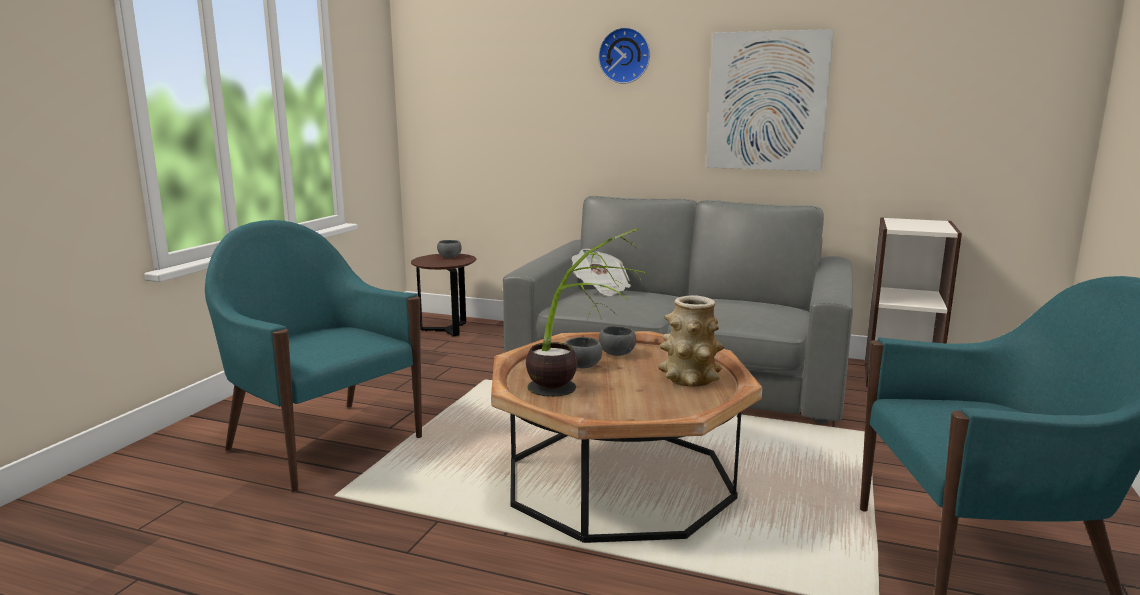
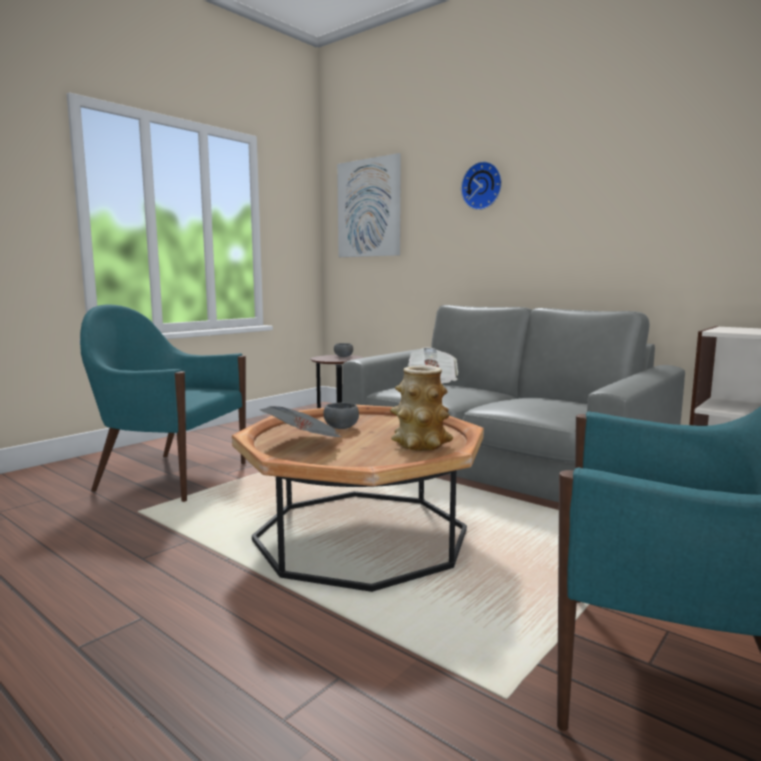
camera: 20 degrees right, 5 degrees down
turquoise armchair [205,220,422,492] -> turquoise armchair turned 45 degrees counterclockwise [80,305,246,502]
potted plant [526,228,646,397] -> newspaper [260,406,342,437]
grey bowl [599,326,636,356] -> none
picture [706,29,834,171] -> picture moved to [337,153,401,257]

